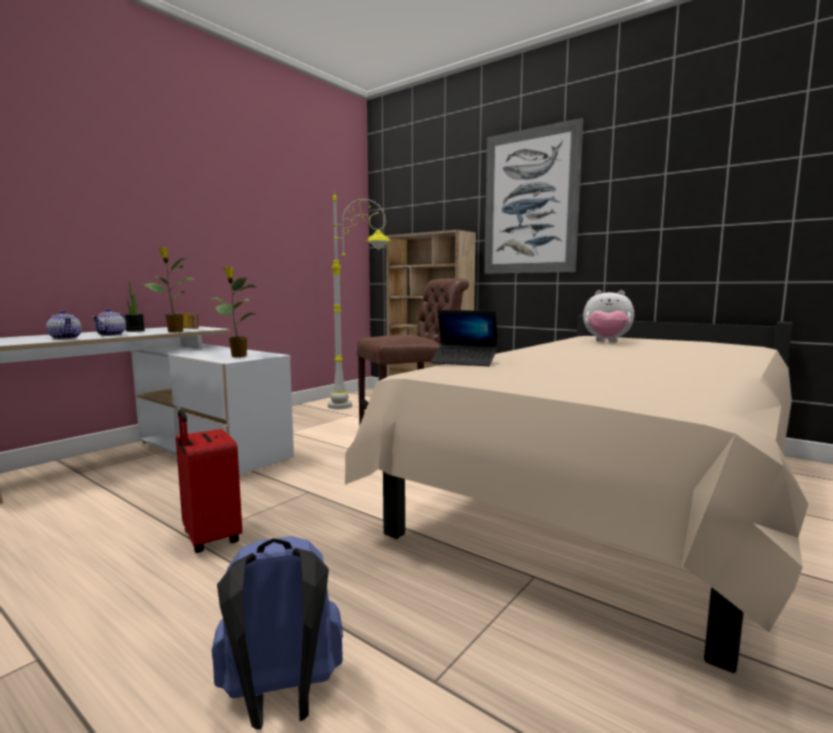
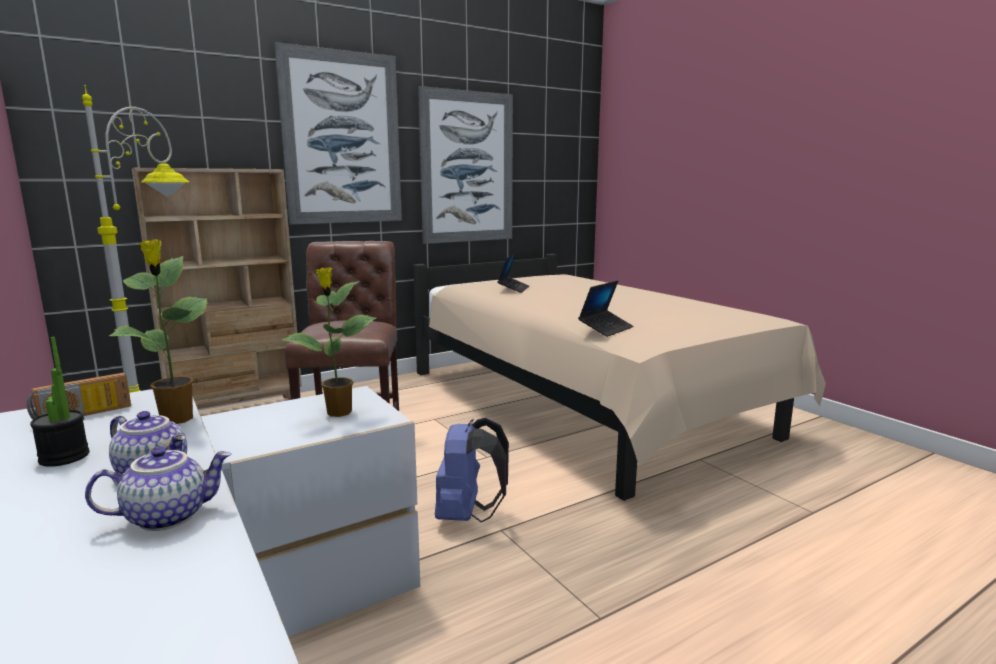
camera: 70 degrees left, 5 degrees up
red suitcase [176,410,242,553] -> none
blue backpack [212,536,343,730] -> blue backpack moved to [435,418,509,523]
plush toy [583,290,634,342] -> laptop [497,254,529,293]
none -> picture [418,86,513,244]

